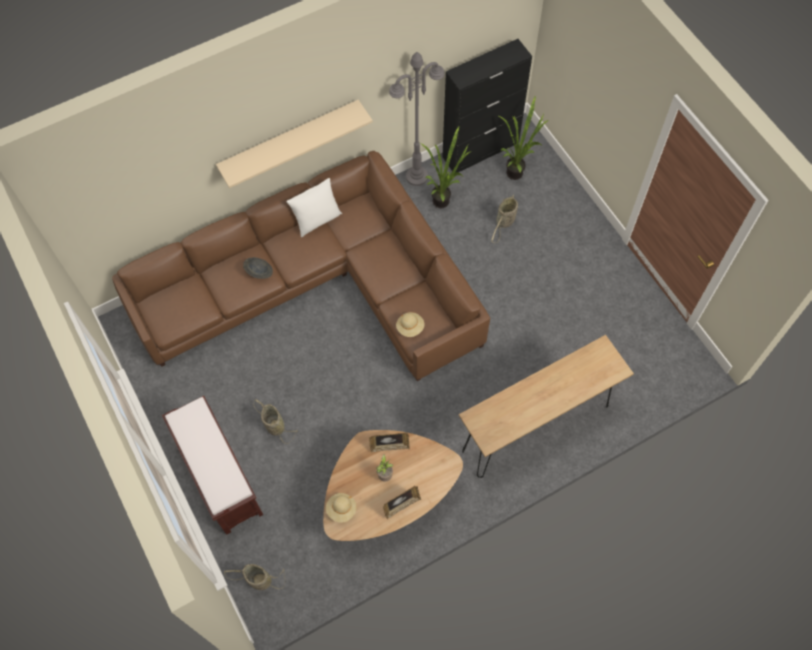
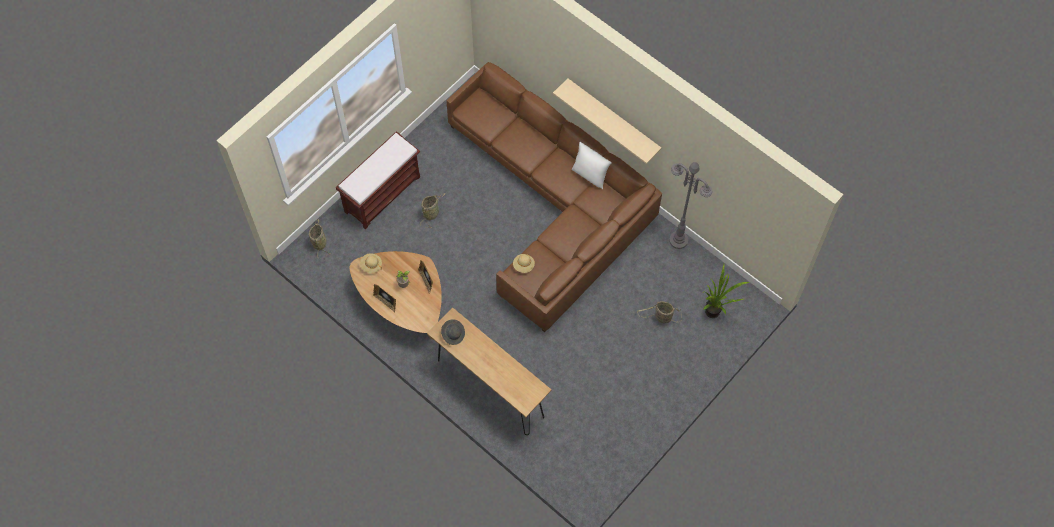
camera: 70 degrees right, 0 degrees up
grey hat [243,257,273,279] -> grey hat moved to [441,320,465,345]
potted plant [420,125,472,208] -> none
black cabinet [442,39,532,172] -> none

